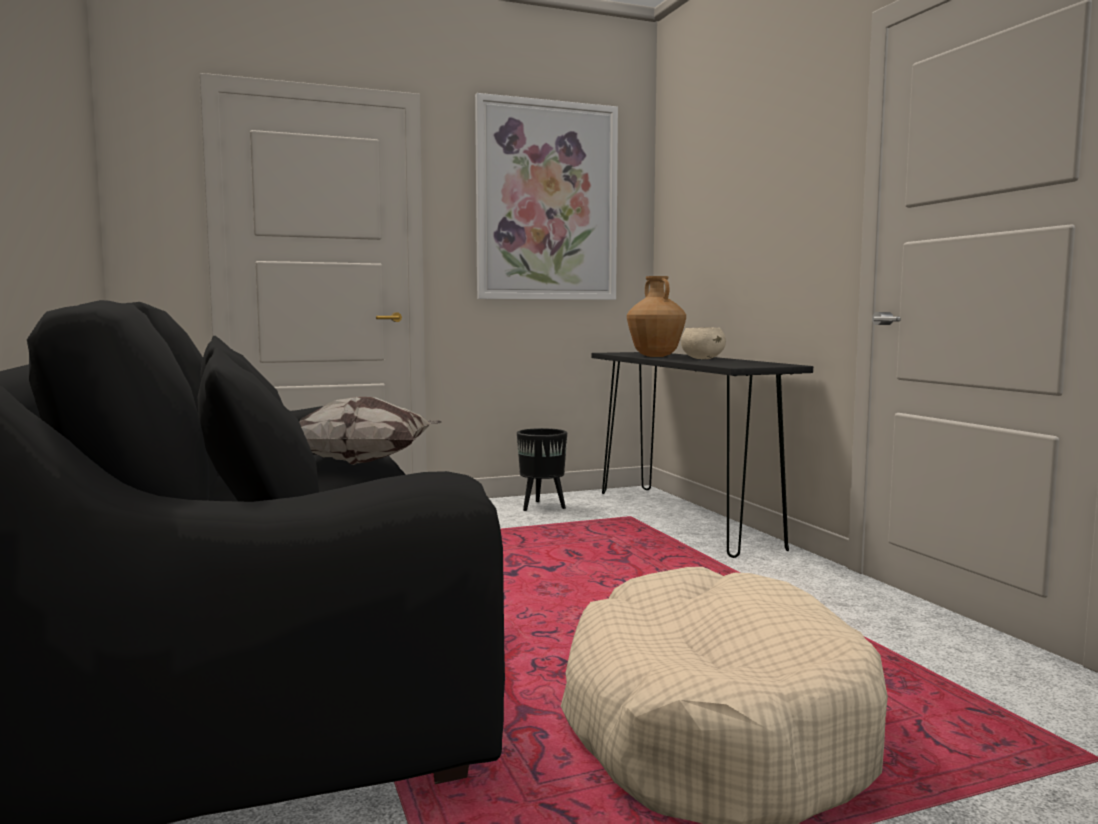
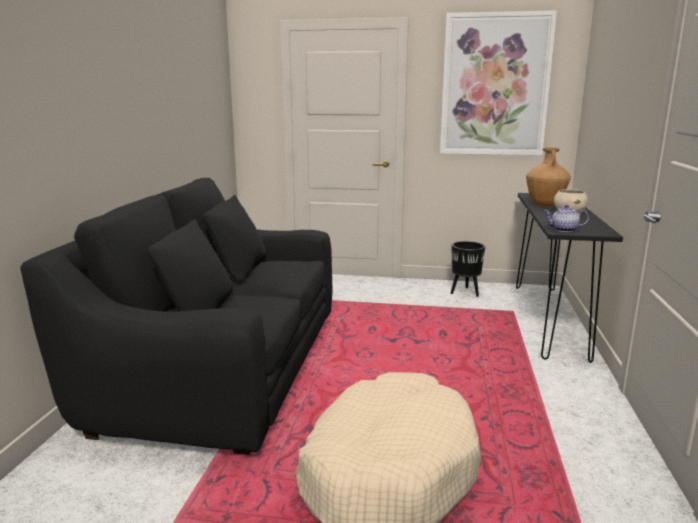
camera: 30 degrees right, 10 degrees up
pillow [299,397,442,465] -> none
none -> teapot [544,205,589,232]

